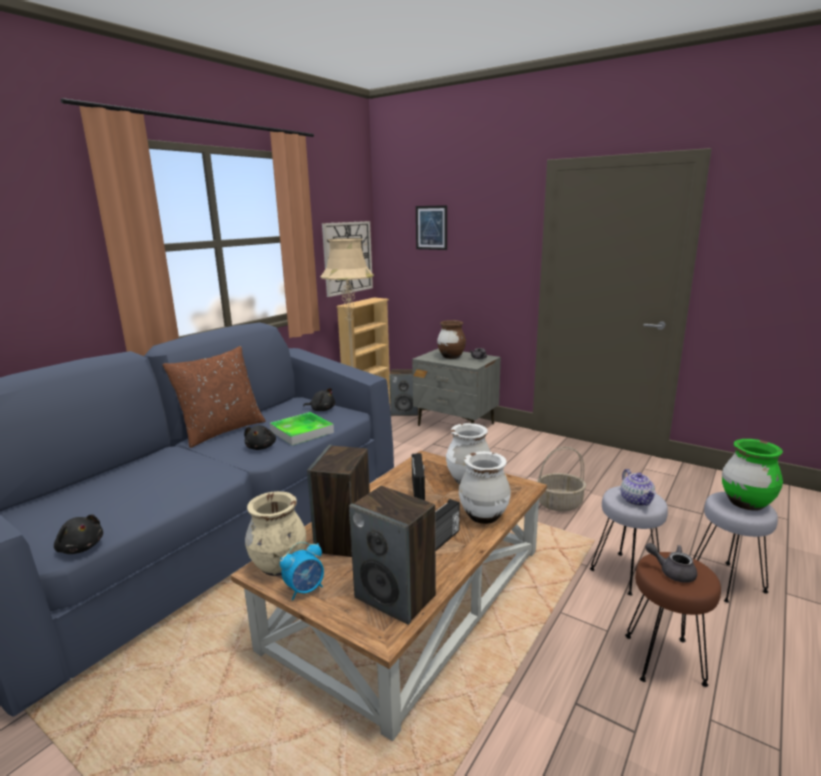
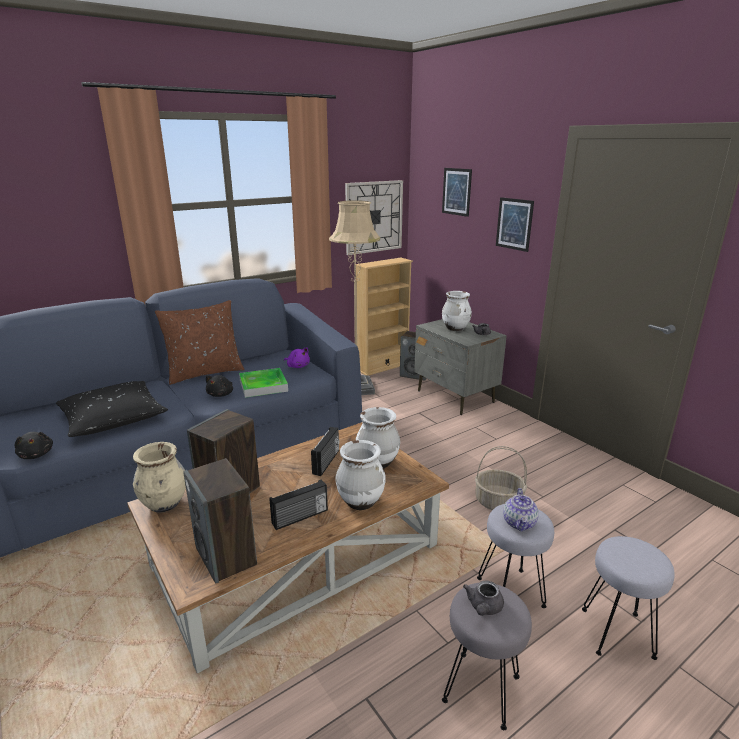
camera: 20 degrees right, 5 degrees up
alarm clock [280,542,324,600] -> none
black plush toy [303,388,335,411] -> purple plush toy [284,347,310,368]
brown vase [437,320,466,359] -> white vase [442,291,472,331]
brown stool [625,552,721,687] -> grey stool [442,583,532,730]
grey teapot [645,543,697,583] -> grey teapot turned 120 degrees counterclockwise [463,581,504,616]
green vase [722,439,783,511] -> none
none -> black pillow [56,381,168,437]
none -> picture [496,197,534,252]

